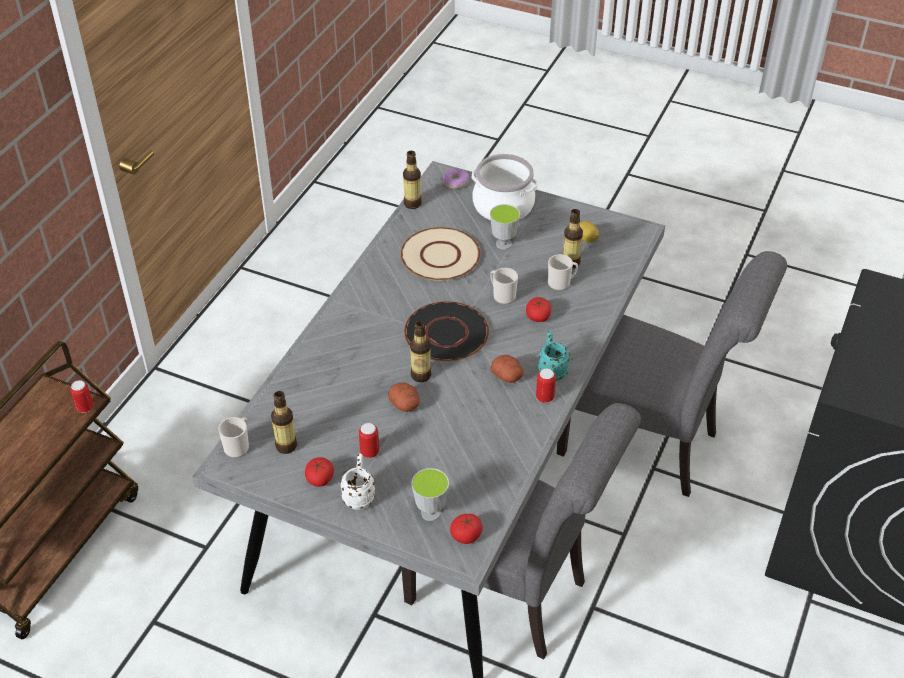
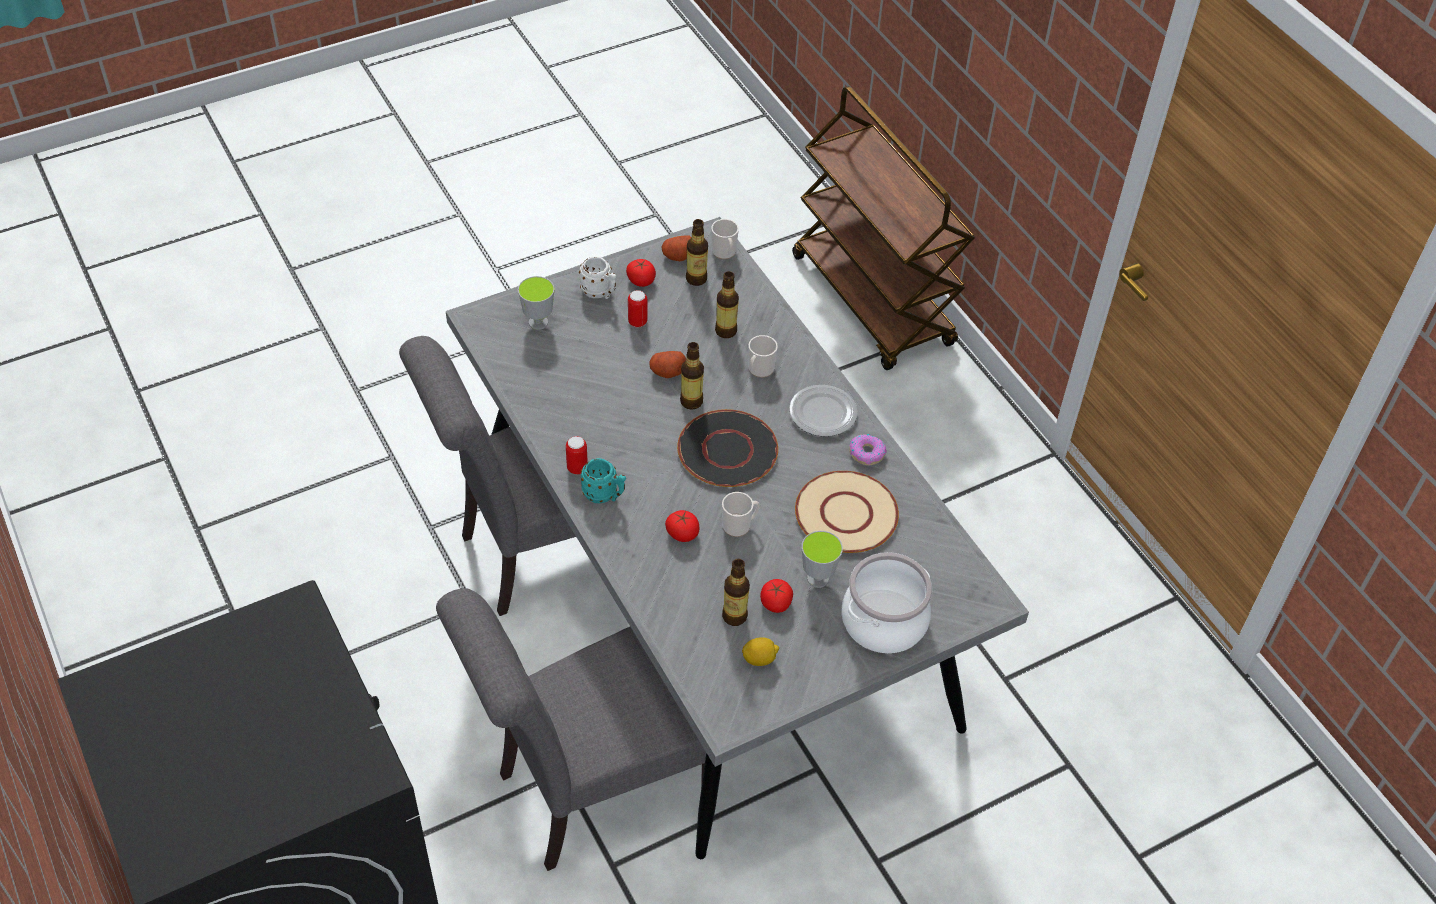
camera: 125 degrees right, 5 degrees up
can [70,380,93,413] -> none
bottle [403,151,422,209] -> bottle moved to [715,271,739,338]
donut [443,168,469,189] -> donut moved to [849,434,887,466]
tomato [450,514,483,544] -> tomato moved to [760,579,793,613]
potato [491,355,524,383] -> potato moved to [661,235,691,261]
mug [548,254,578,291] -> mug moved to [748,335,778,378]
none -> plate [789,385,858,437]

